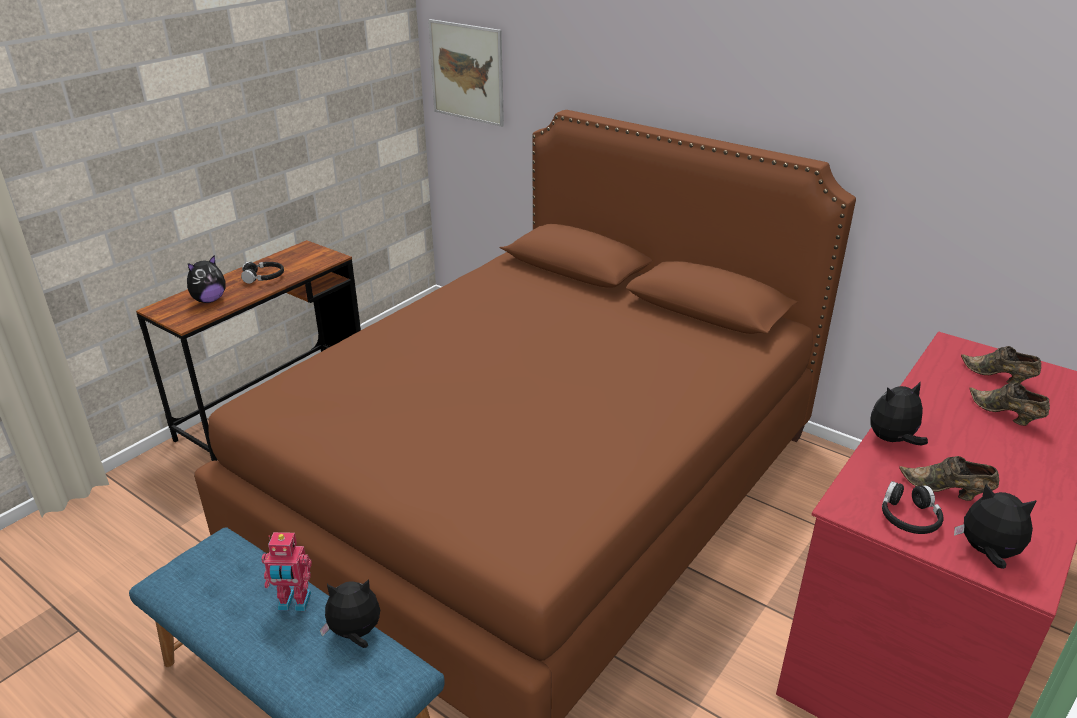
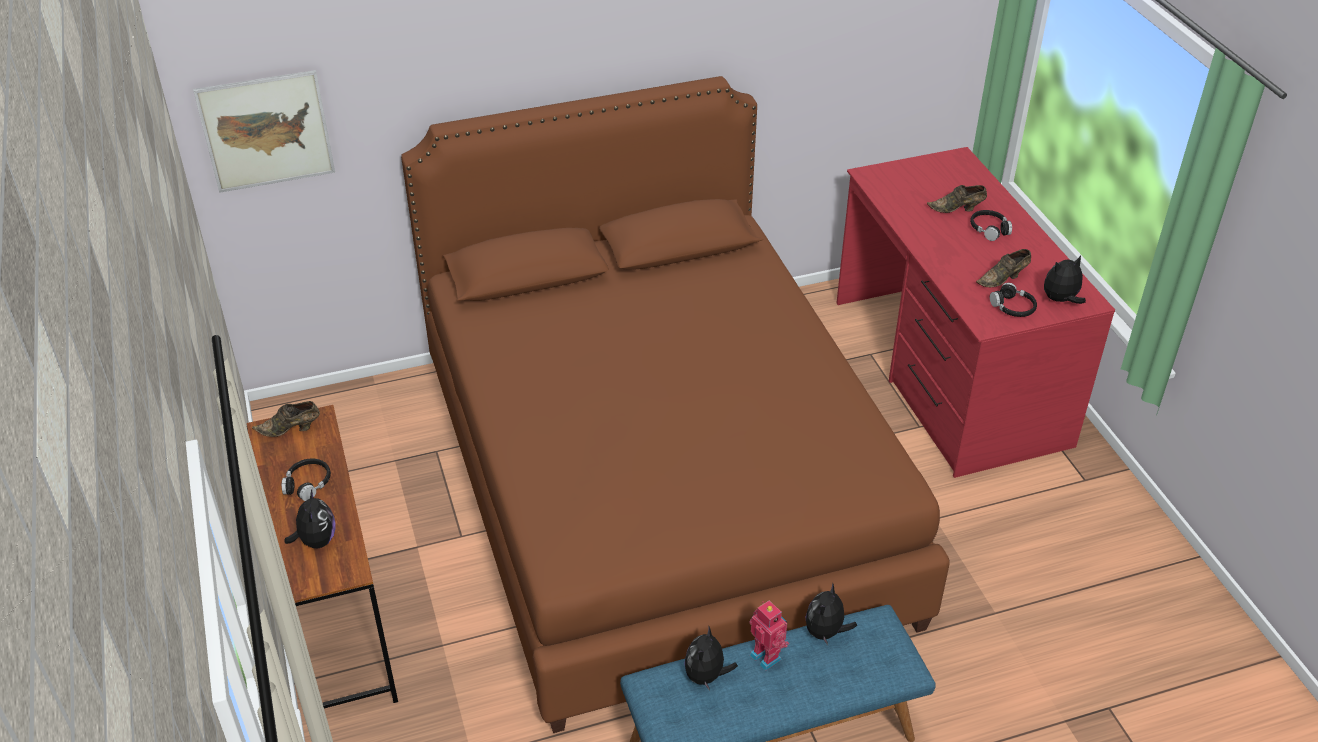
camera: 55 degrees left, 10 degrees up
toy robot [262,532,312,611] -> toy robot turned 75 degrees counterclockwise [749,601,789,671]
plush toy [871,381,928,445] -> plush toy moved to [684,627,738,691]
brown shoe [961,346,1042,384] -> brown shoe moved to [252,401,320,437]
none -> black headphones [970,210,1012,241]

